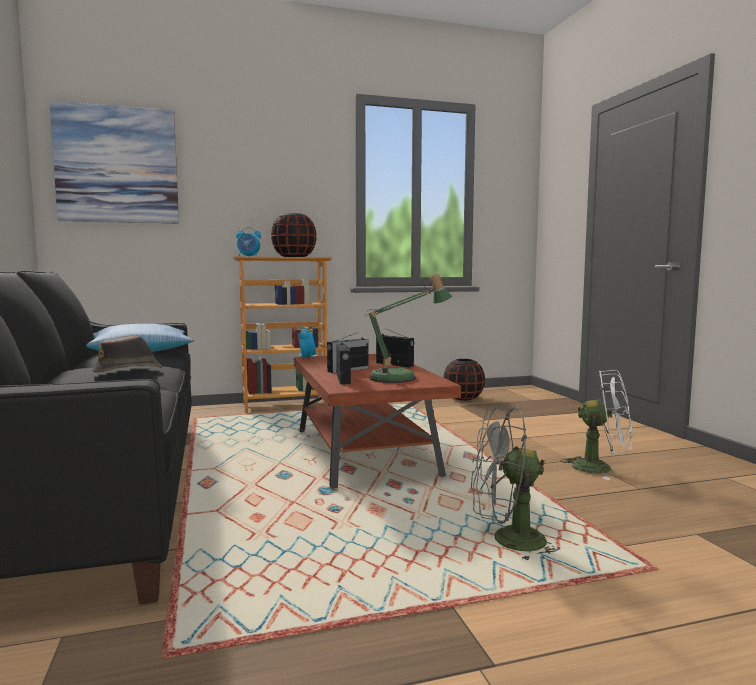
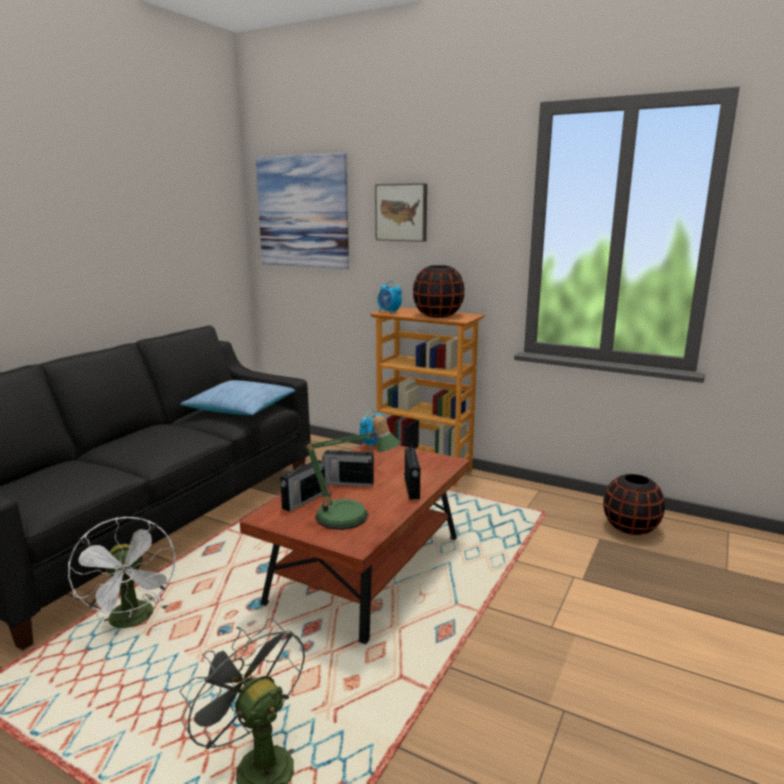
camera: 45 degrees right, 10 degrees up
brown hat [93,335,162,373] -> none
white fan [560,370,632,480] -> white fan moved to [68,517,175,628]
none -> picture [375,183,427,242]

